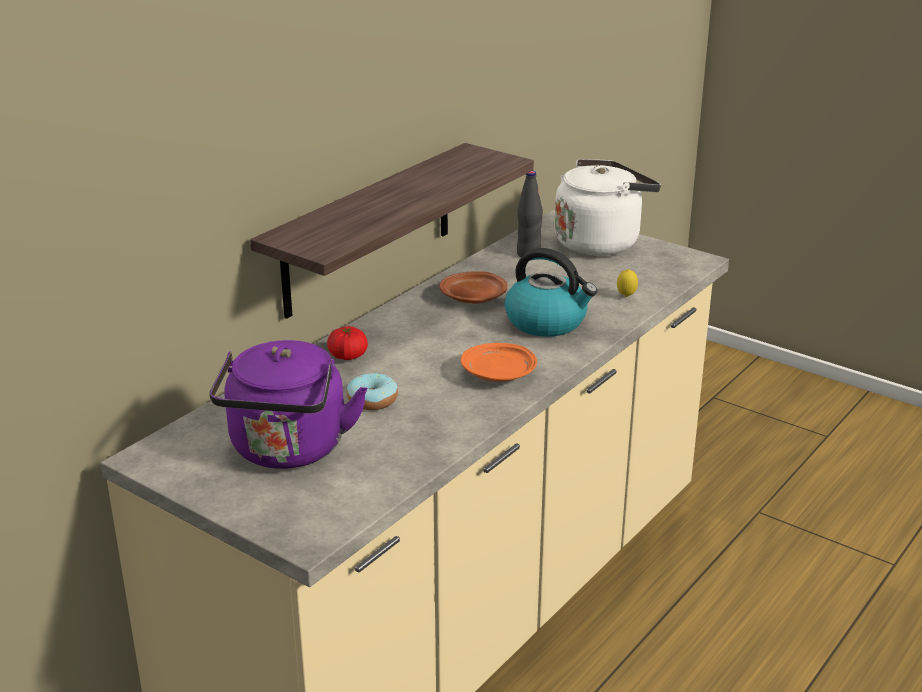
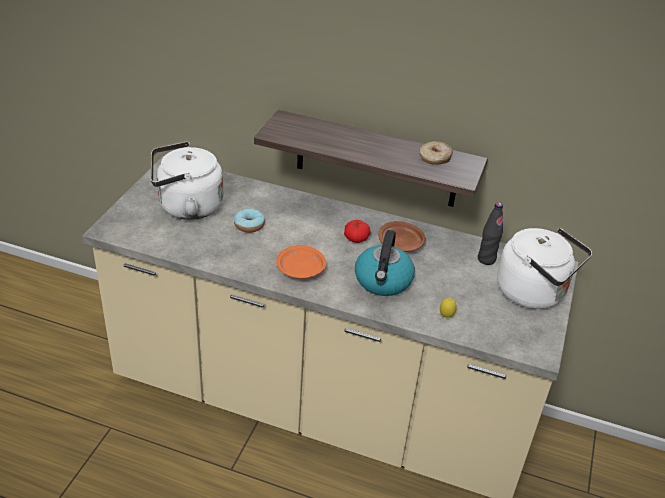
camera: 70 degrees right, 10 degrees up
purple kettle [209,340,368,469] -> white kettle [151,141,223,220]
tomato [327,326,368,360] -> tomato moved to [344,220,371,243]
none -> donut [419,141,453,165]

